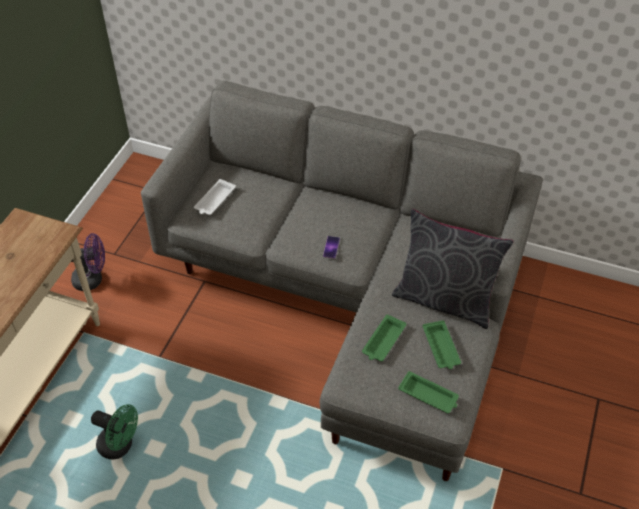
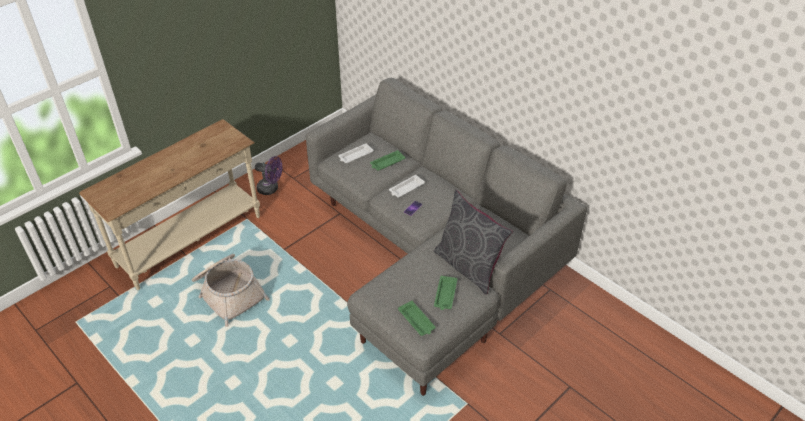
camera: 25 degrees right, 5 degrees down
green fan [91,404,138,459] -> basket [192,254,270,327]
green tray [362,314,406,362] -> green tray moved to [370,150,405,171]
none -> white tray [389,175,425,198]

